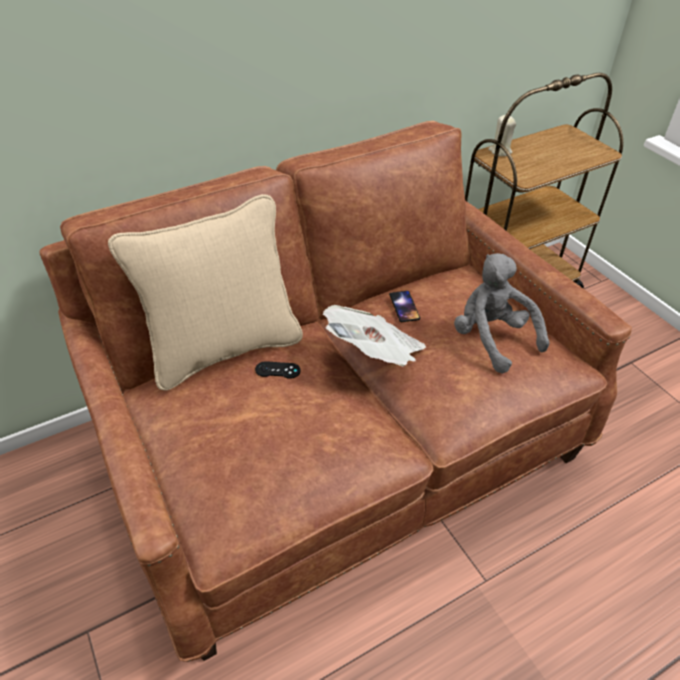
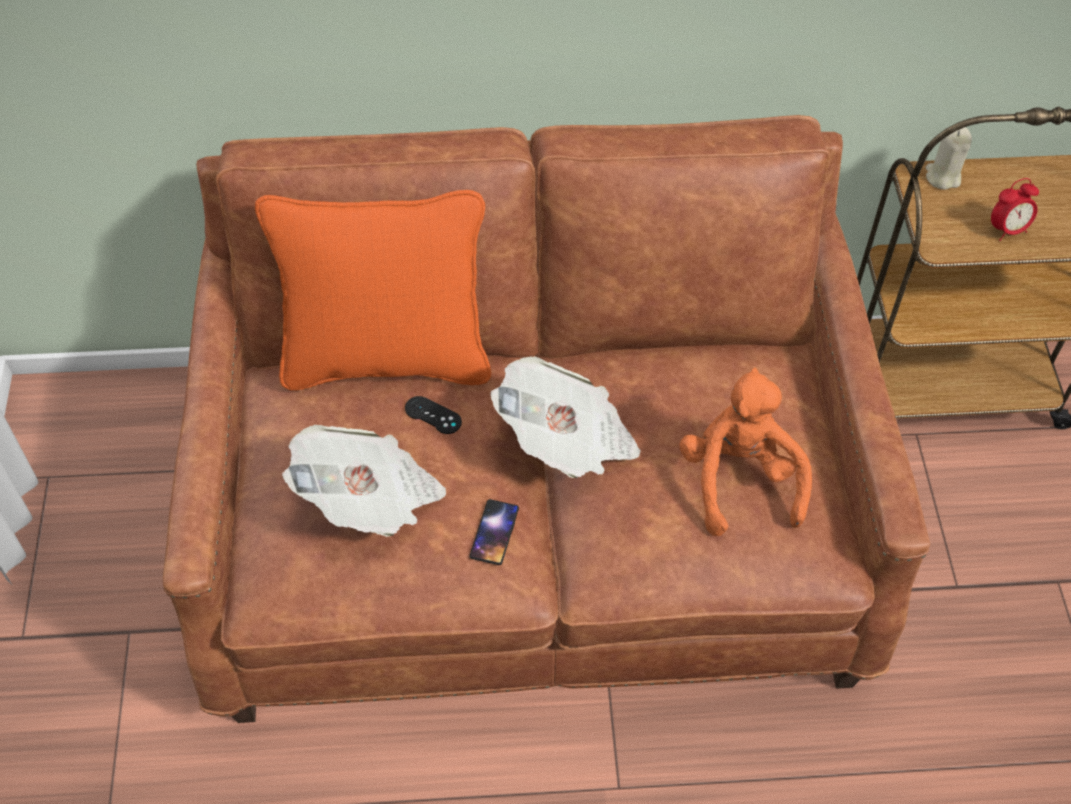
camera: 25 degrees right, 10 degrees up
beige pillow [108,194,303,391] -> orange pillow [255,190,491,391]
phone [389,291,420,322] -> phone moved to [470,499,519,565]
grey plush toy [454,253,549,374] -> orange plush toy [680,367,812,536]
none -> newspaper [282,425,446,537]
none -> alarm clock [991,178,1039,241]

